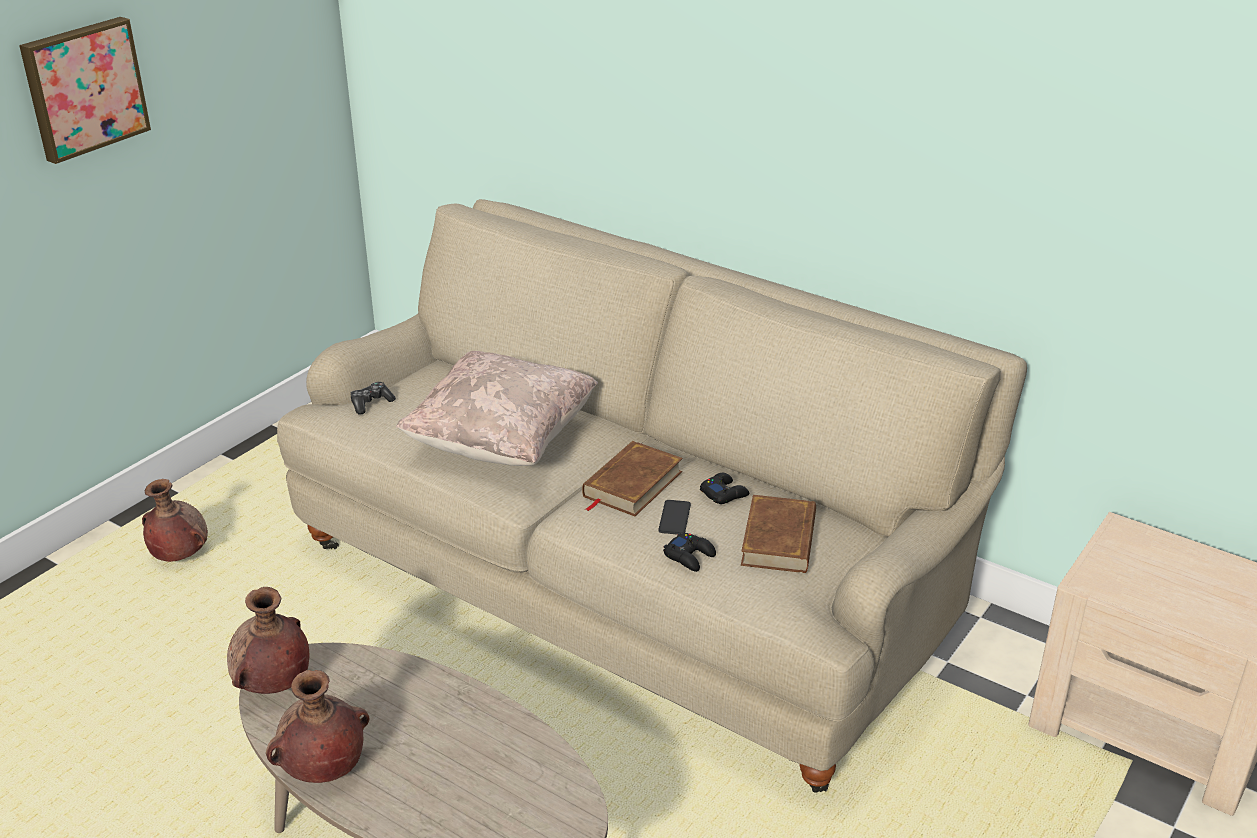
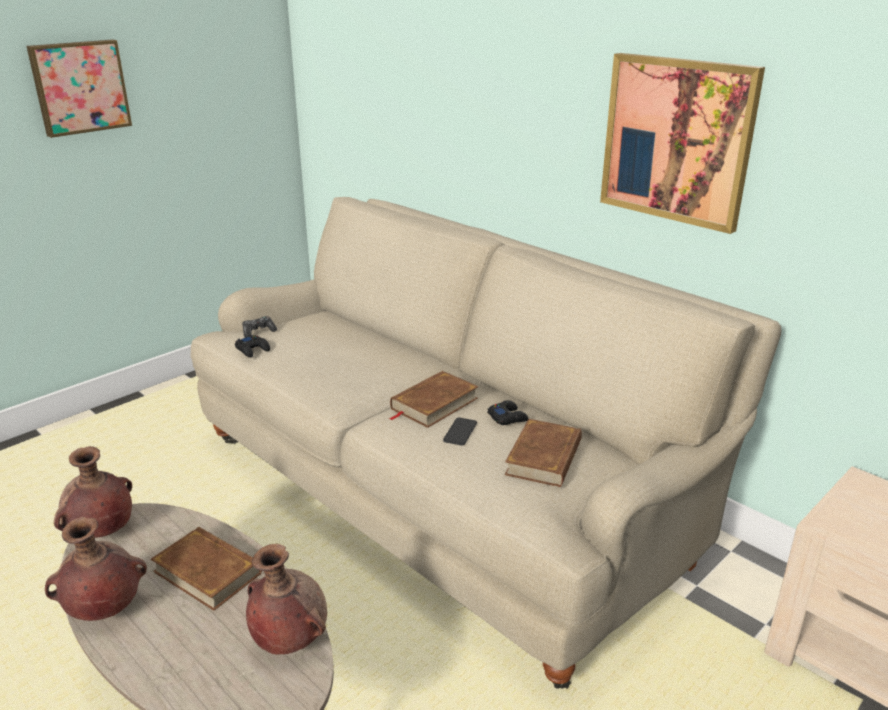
camera: 10 degrees right, 5 degrees down
brown vase [142,479,208,562] -> brown vase moved to [246,544,327,654]
beige pillow [396,351,598,466] -> none
black game controller [663,533,716,572] -> black game controller moved to [235,336,270,358]
none -> brown book [150,527,262,611]
none -> picture [600,53,765,234]

